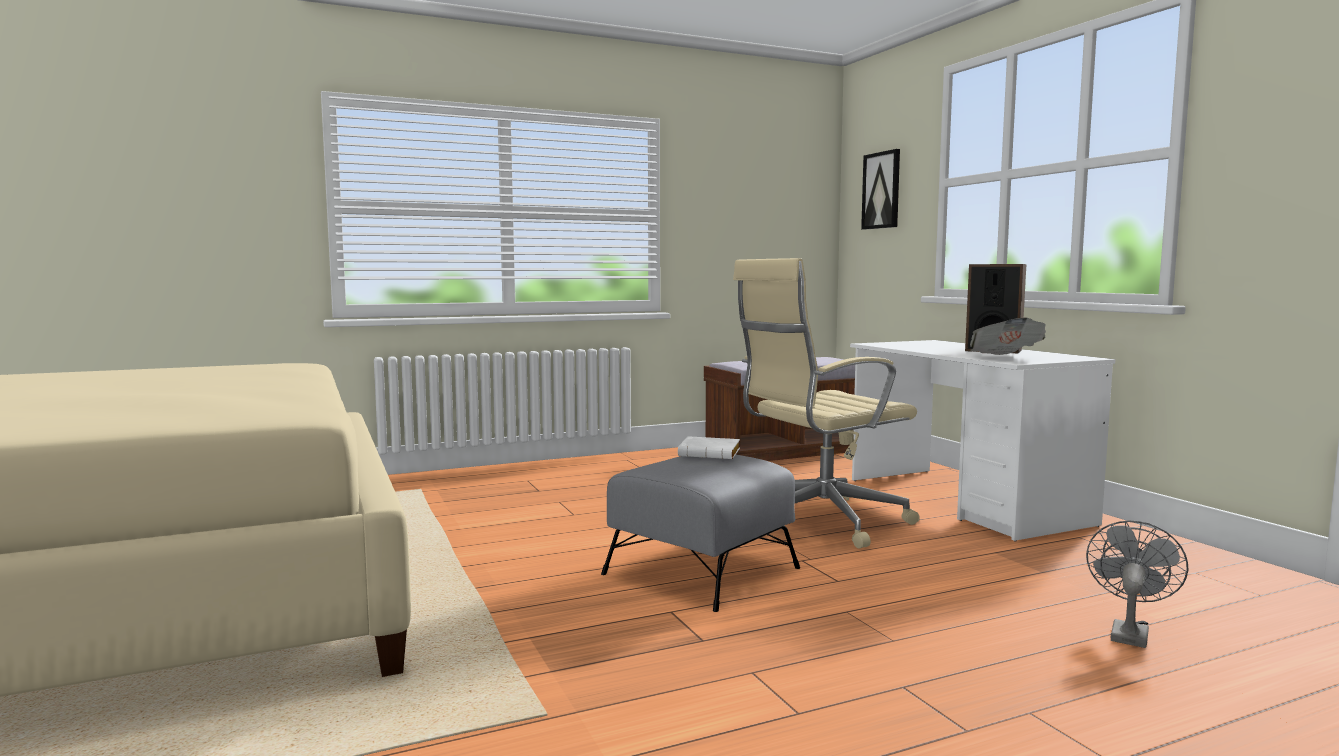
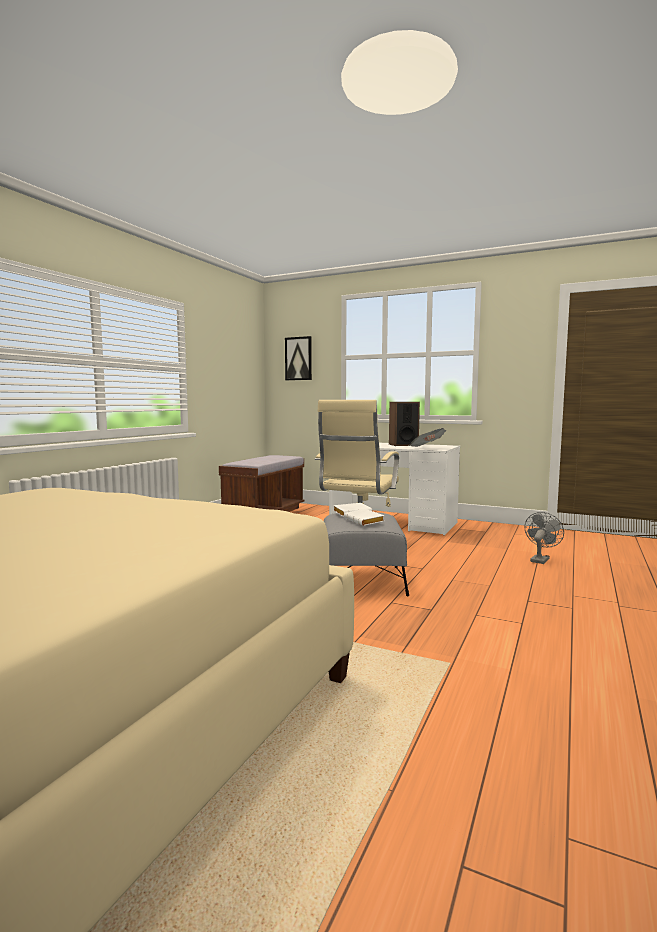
camera: 40 degrees left, 0 degrees up
grey fan [1086,521,1188,648] -> grey fan turned 45 degrees clockwise [524,512,564,564]
none -> white book [344,509,384,526]

